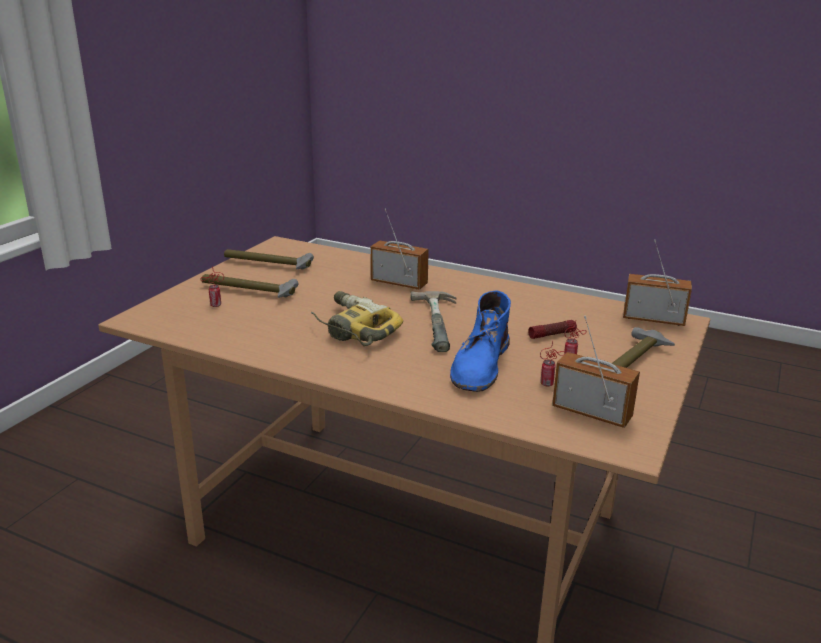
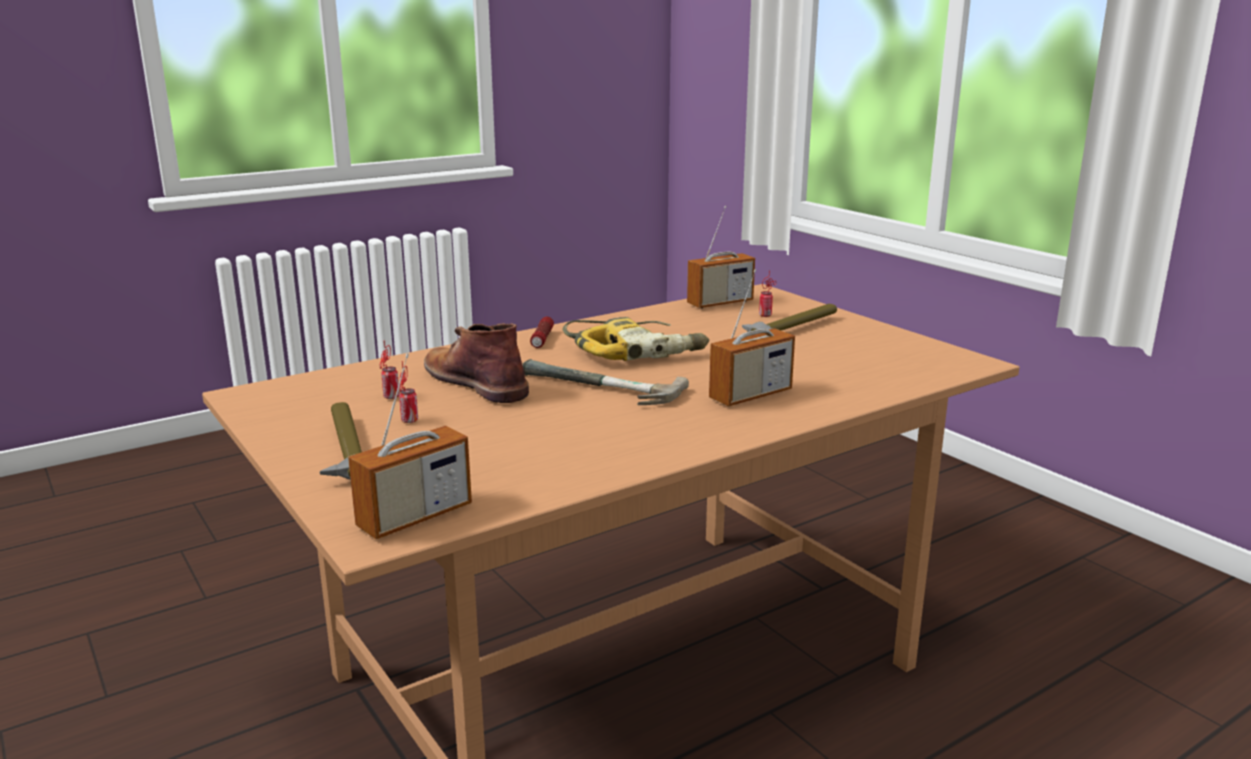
camera: 120 degrees right, 5 degrees down
hammer [224,249,314,270] -> none
blue boot [450,291,511,392] -> brown boot [424,323,529,403]
flashlight [528,320,577,339] -> flashlight moved to [530,317,554,348]
radio [552,316,640,428] -> radio moved to [687,206,755,308]

